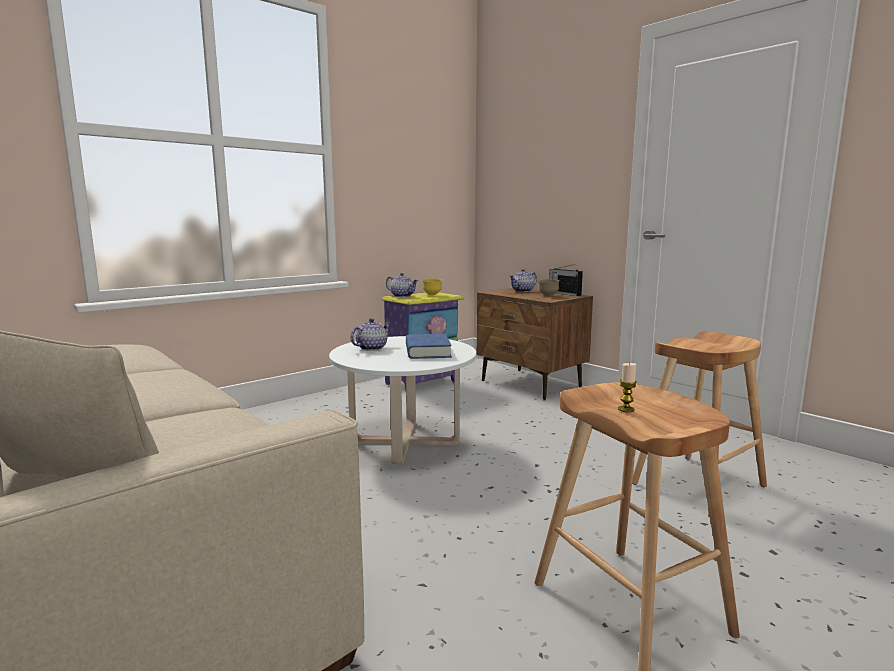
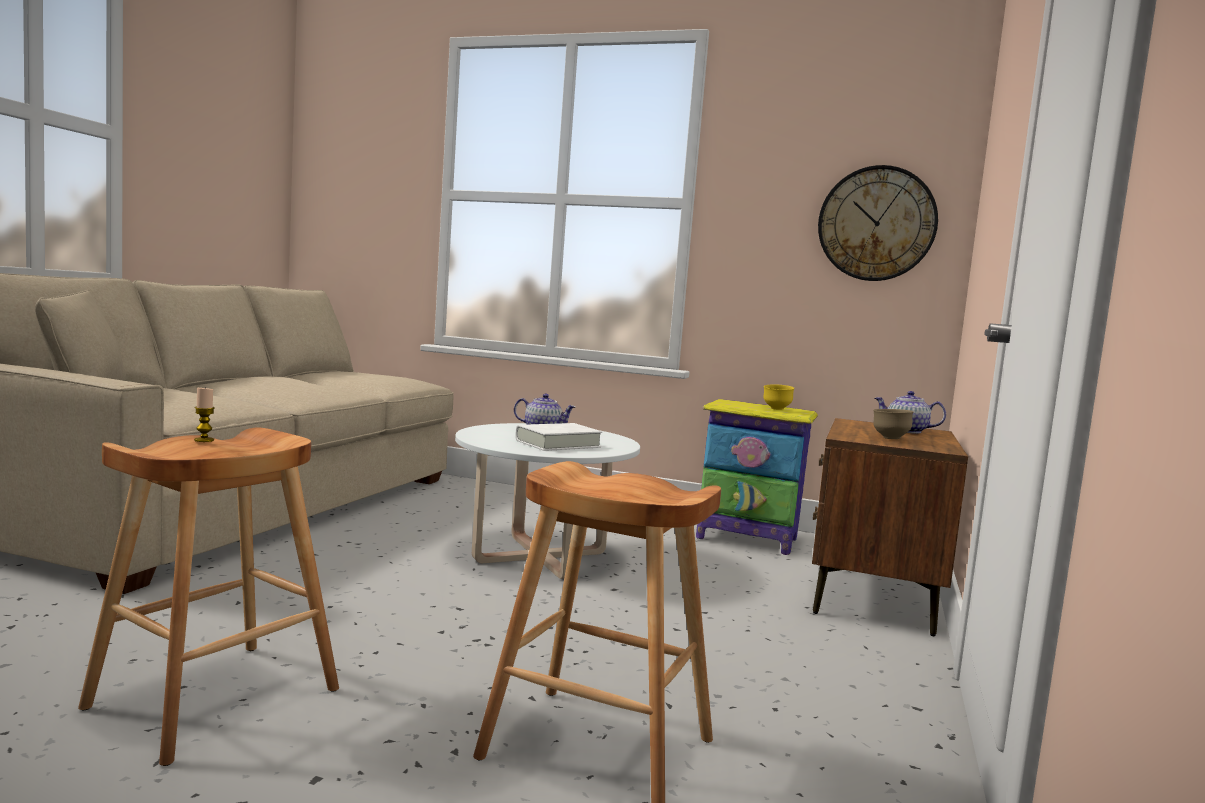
camera: 60 degrees right, 5 degrees down
teapot [386,273,418,297] -> none
blue book [406,334,452,359] -> white book [515,423,602,451]
radio [549,264,583,296] -> none
none -> wall clock [818,165,938,281]

